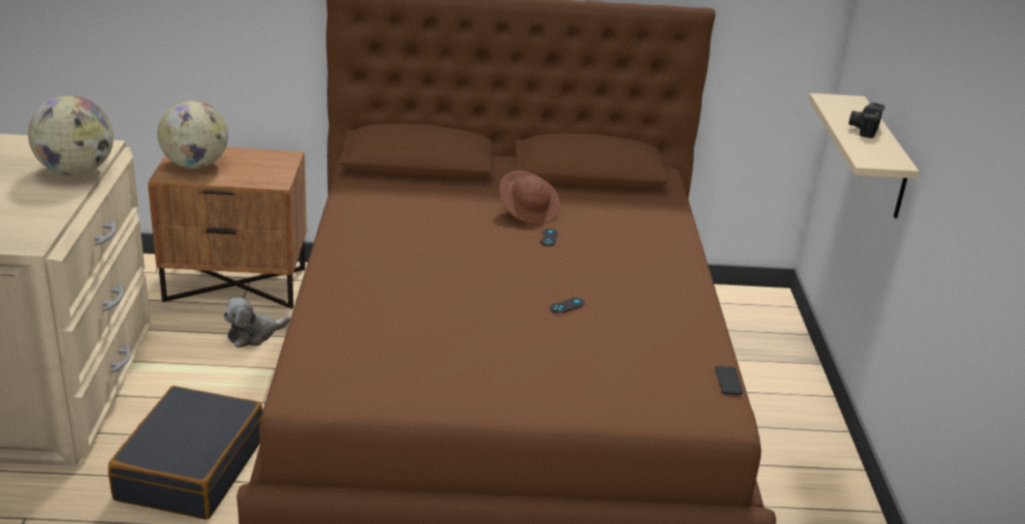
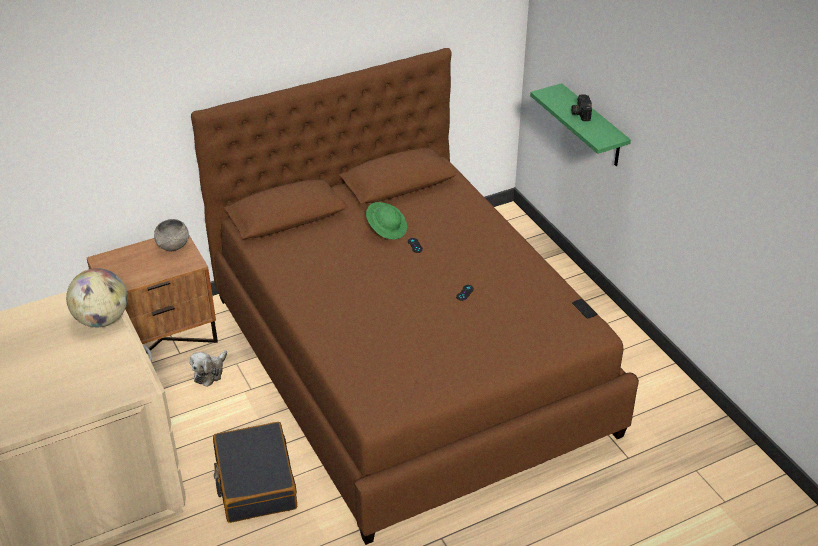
camera: 25 degrees left, 10 degrees up
globe [158,100,228,169] -> none
brown hat [500,170,560,224] -> green hat [366,202,407,239]
beige shelf [809,93,919,218] -> green shelf [530,83,631,166]
none -> grey bowl [154,219,189,251]

